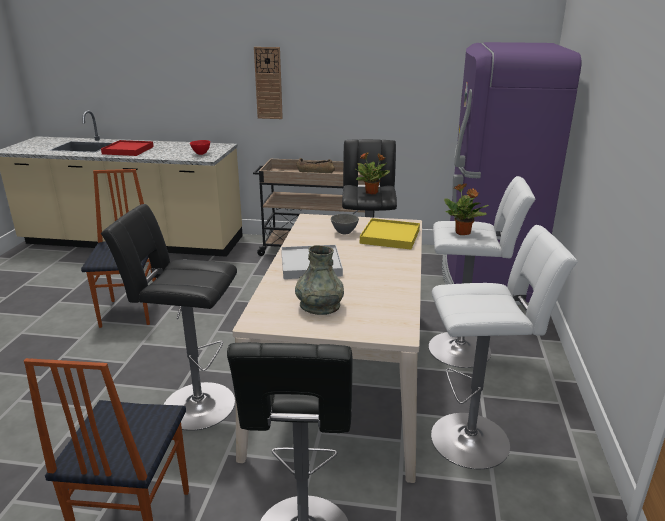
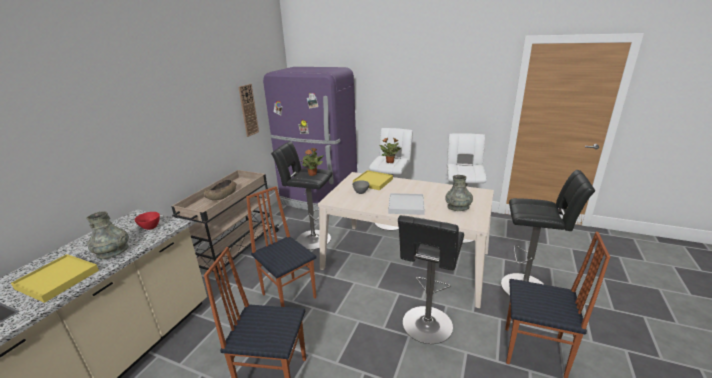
camera: 75 degrees left, 0 degrees up
red tray [101,140,154,156] -> yellow tray [11,254,99,303]
wall clock [254,47,283,119] -> wall clock moved to [238,84,259,137]
none -> grey vase [86,211,129,259]
none -> chair [246,186,317,307]

